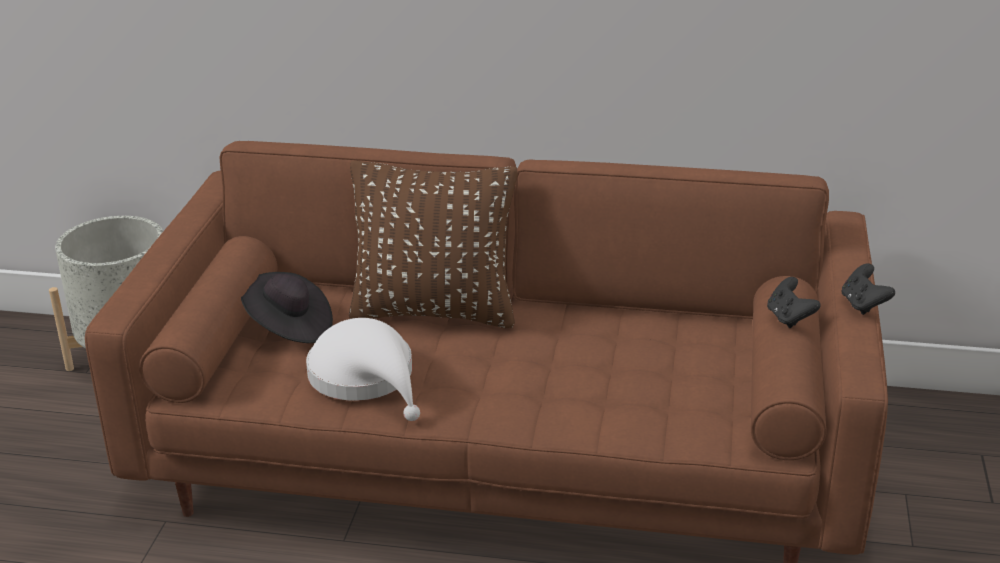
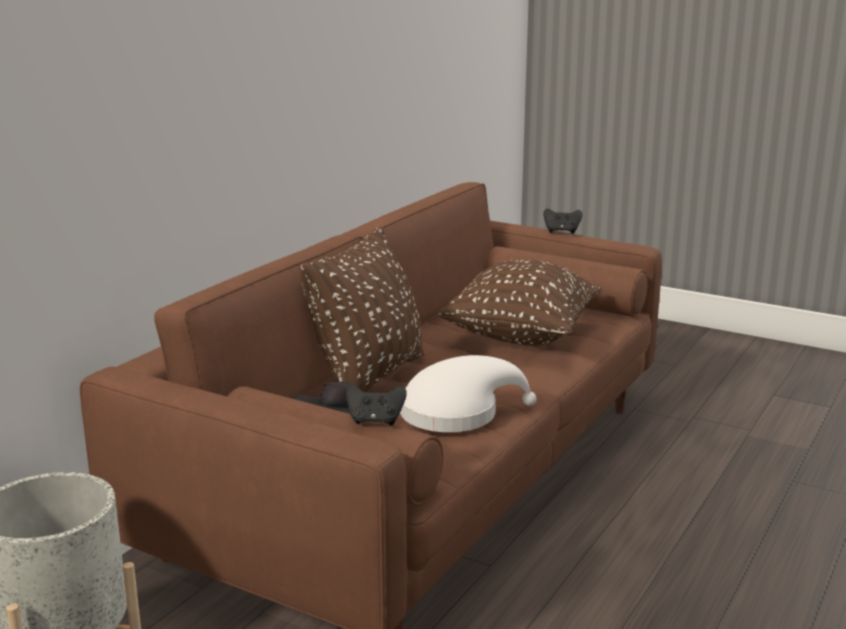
camera: 70 degrees left, 10 degrees down
black game controller [767,277,821,328] -> black game controller moved to [346,384,407,425]
none -> brown pillow [437,260,601,346]

